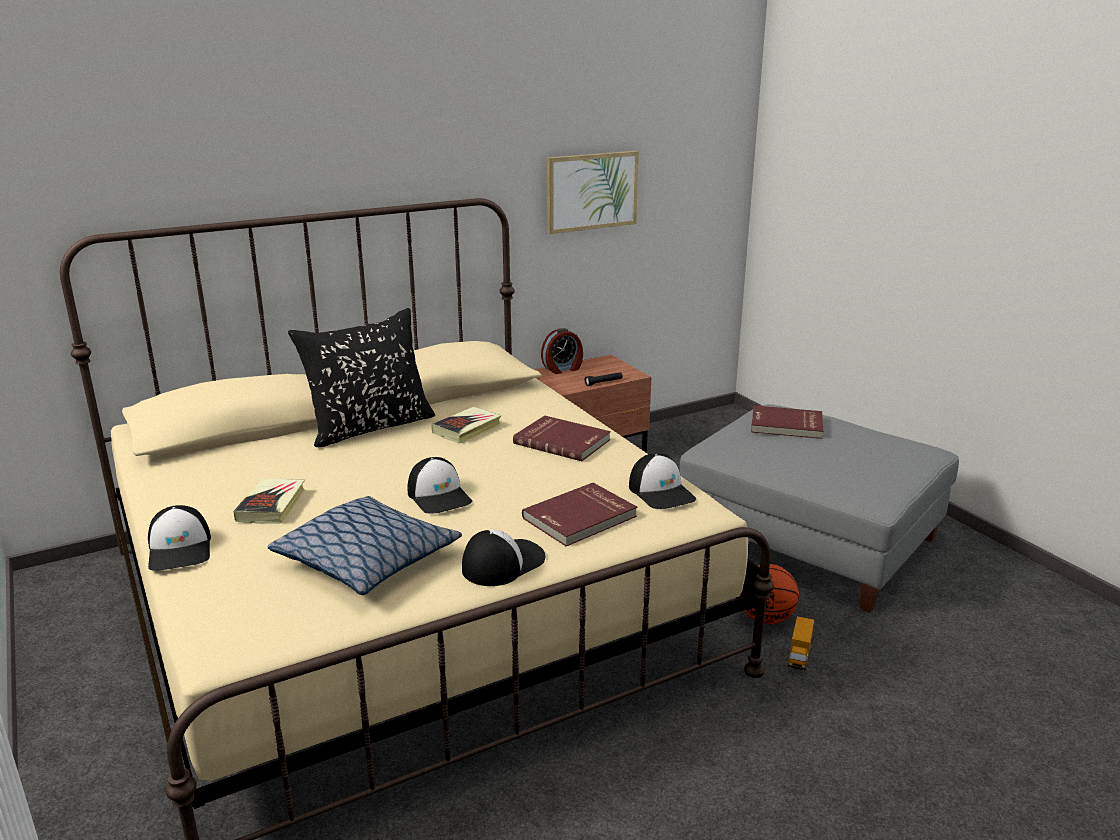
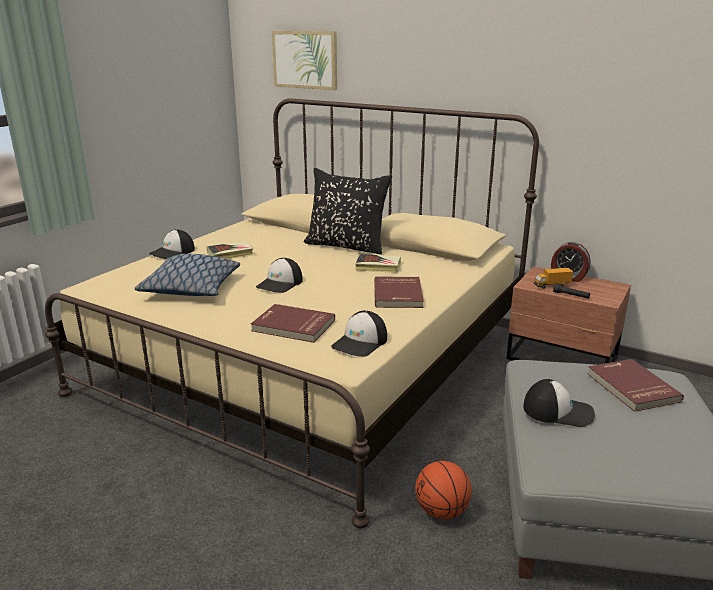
camera: 60 degrees right, 0 degrees up
cap [462,530,545,586] -> cap moved to [523,379,595,427]
picture [546,151,639,234] -> picture moved to [272,31,337,90]
toy truck [788,616,814,670] -> toy truck moved to [534,268,573,289]

